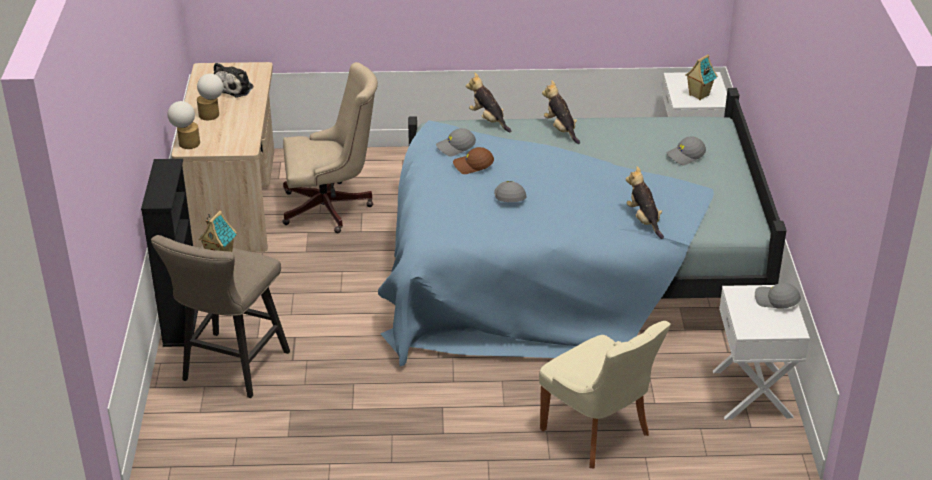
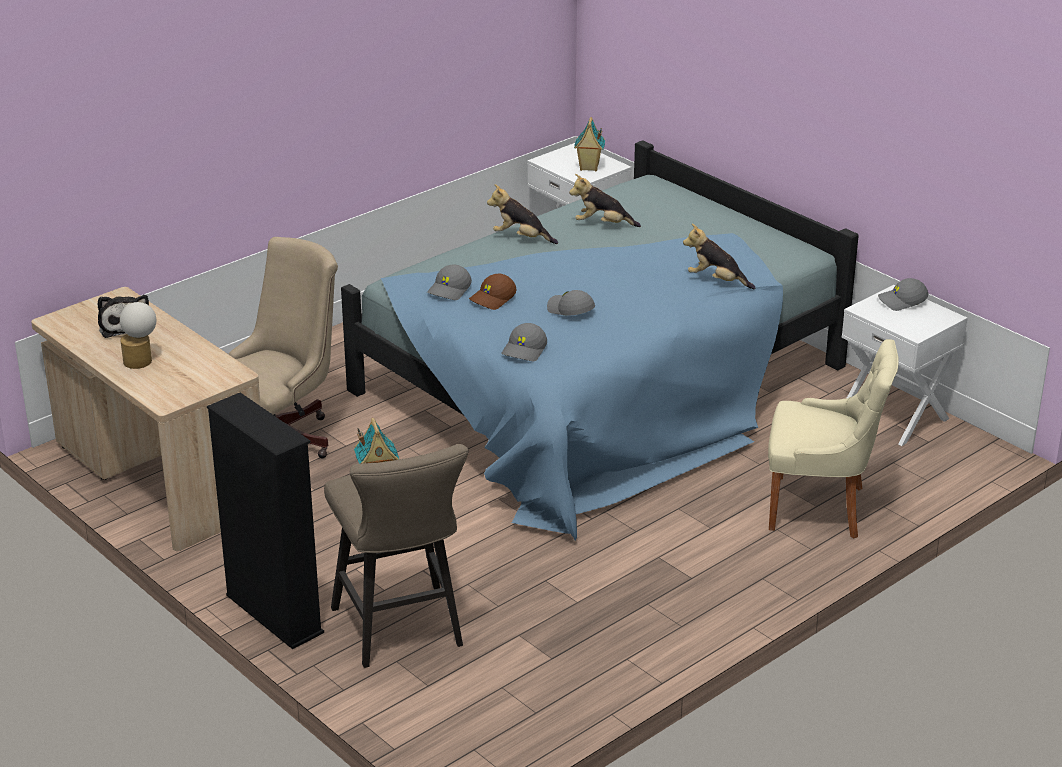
camera: 40 degrees left, 5 degrees down
table lamp [168,101,200,149] -> none
plush toy [466,72,511,132] -> plush toy moved to [569,174,641,227]
grey cap [666,137,706,165] -> grey cap moved to [501,323,547,361]

